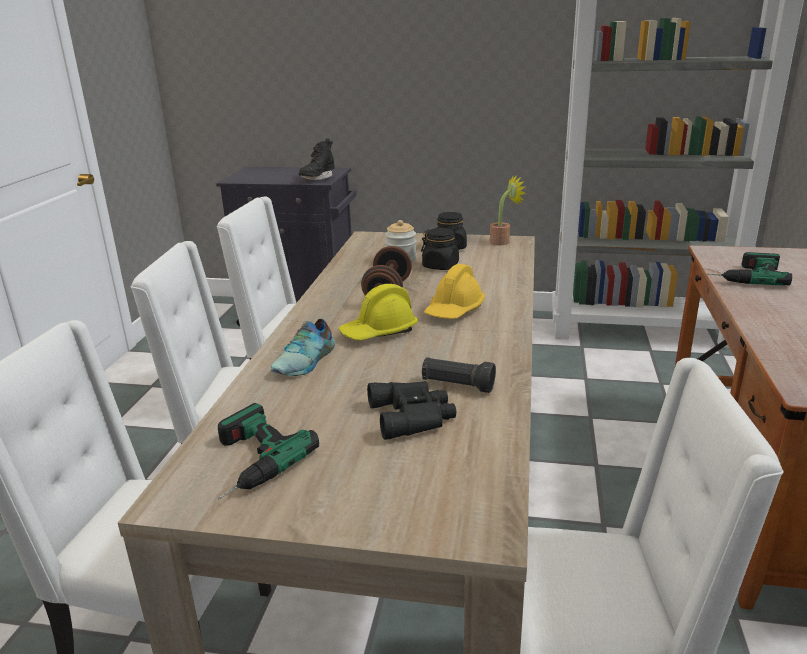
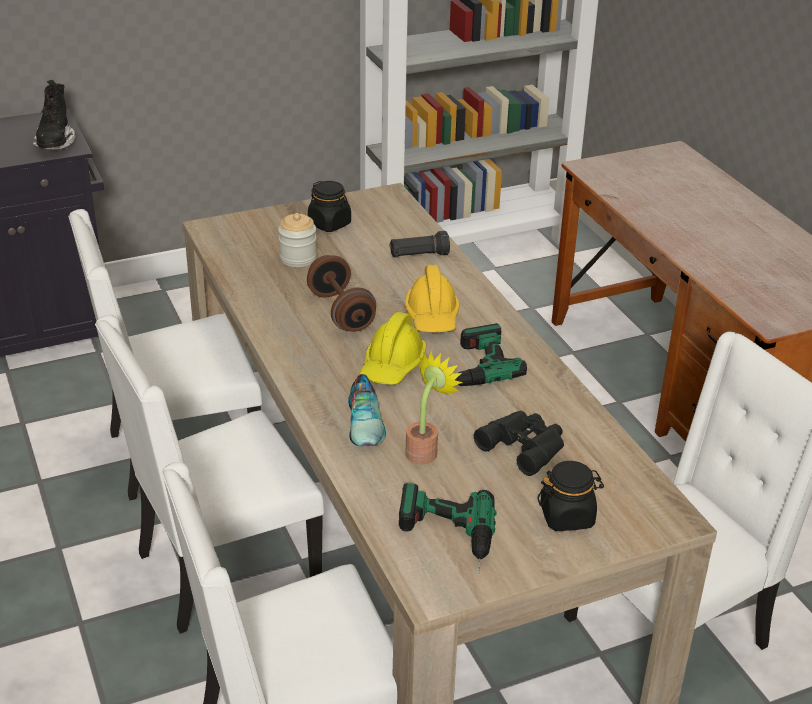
camera: 35 degrees left, 10 degrees up
black jar [421,228,461,270] -> black jar moved to [537,461,604,531]
black flashlight [422,357,496,393] -> black flashlight moved to [389,231,450,258]
potted plant [490,174,526,245] -> potted plant moved to [405,350,463,464]
power drill [707,252,792,286] -> power drill moved to [455,323,527,386]

